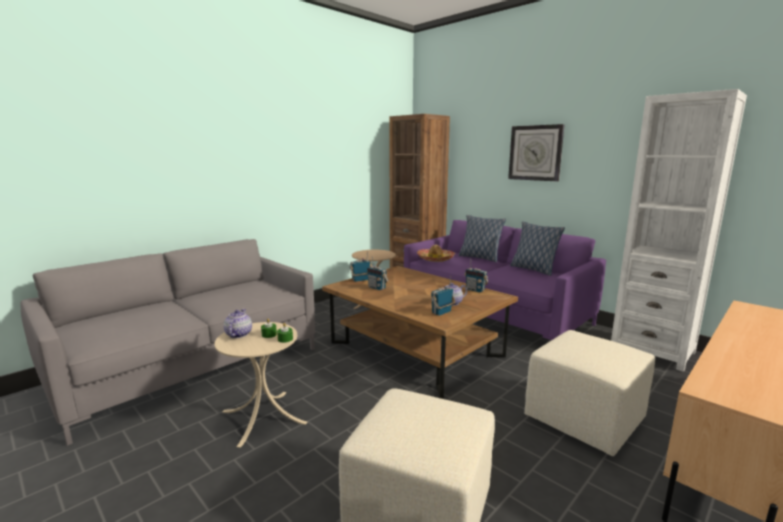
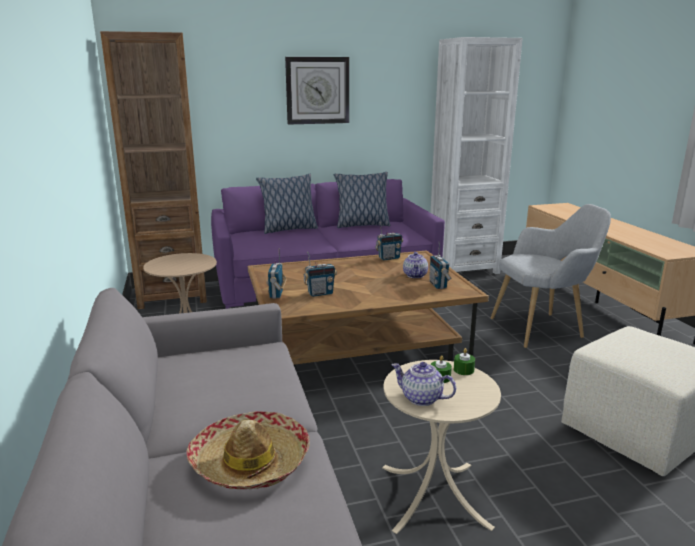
camera: 60 degrees left, 5 degrees up
hat [417,245,455,262] -> hat moved to [187,411,310,489]
beige ottoman [524,330,655,456] -> grey armchair [491,204,611,348]

